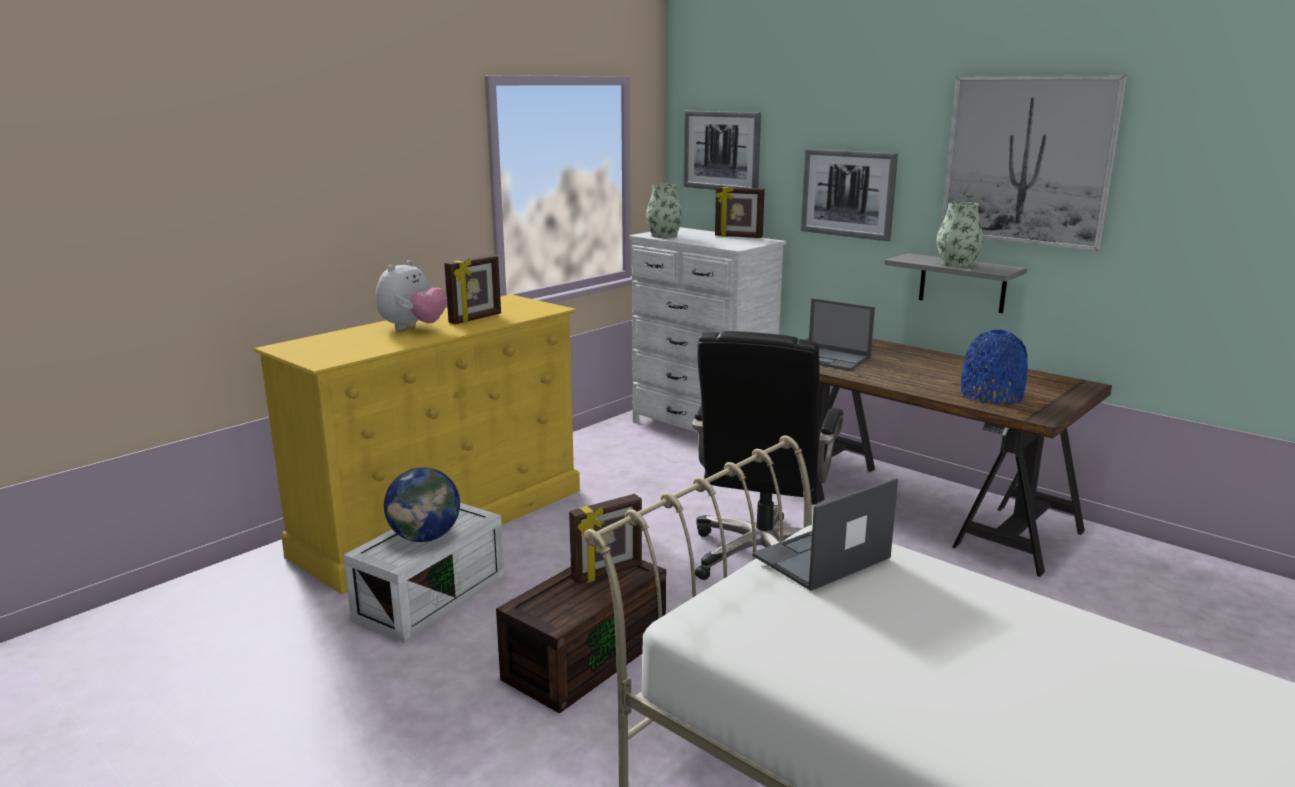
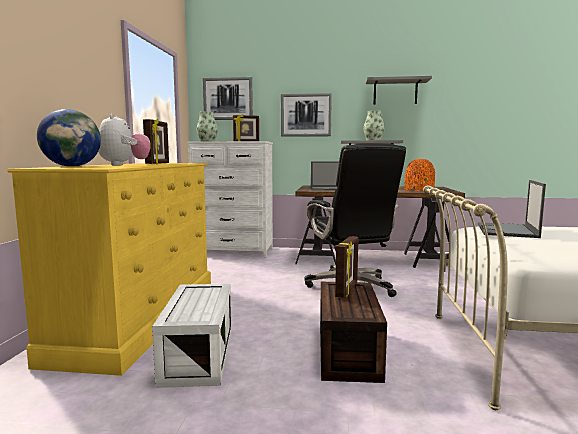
camera: 35 degrees left, 10 degrees down
globe [384,467,460,542] -> globe moved to [37,109,101,167]
picture [941,76,1127,251] -> grey shelf [366,76,432,105]
blue vase [961,329,1028,405] -> orange vase [405,159,435,192]

